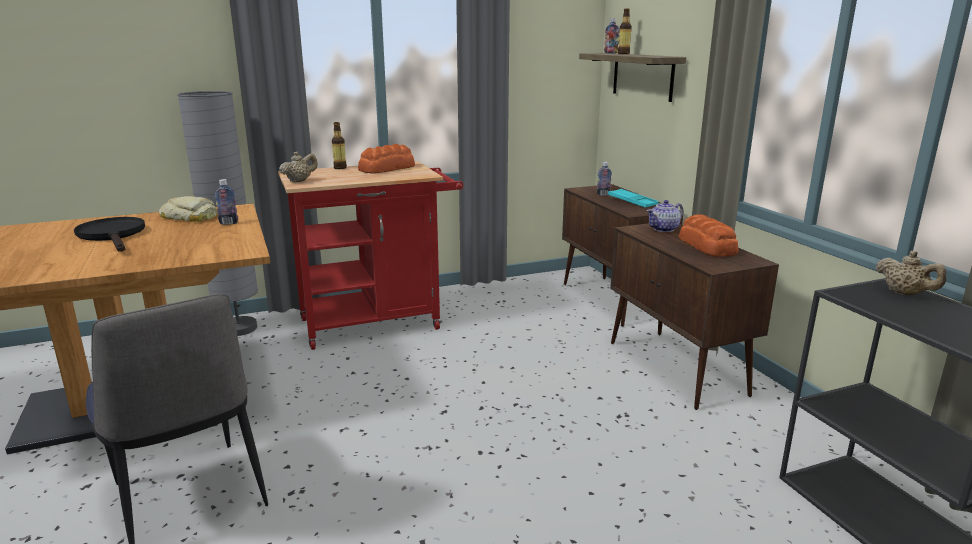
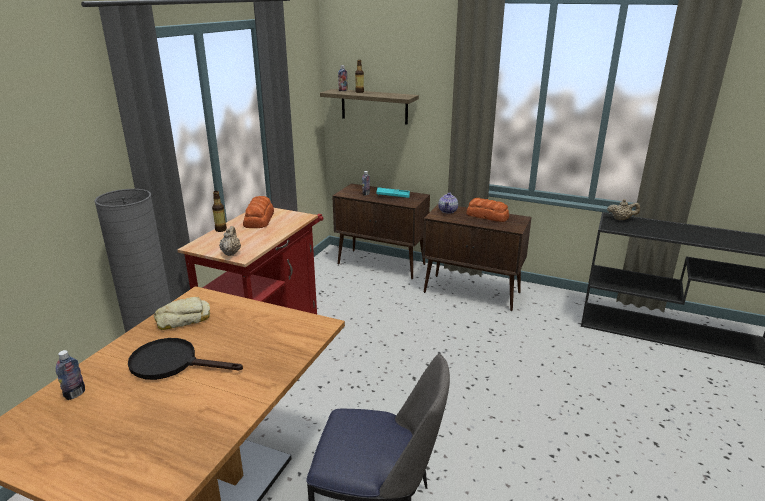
camera: 45 degrees left, 5 degrees up
bottle [215,179,238,225] -> bottle moved to [56,350,85,400]

